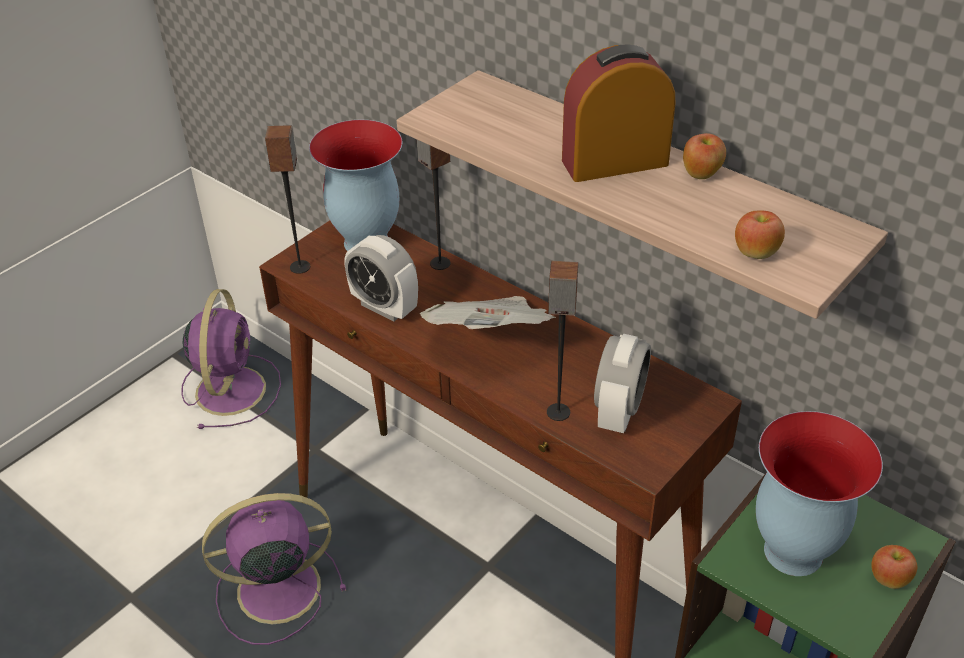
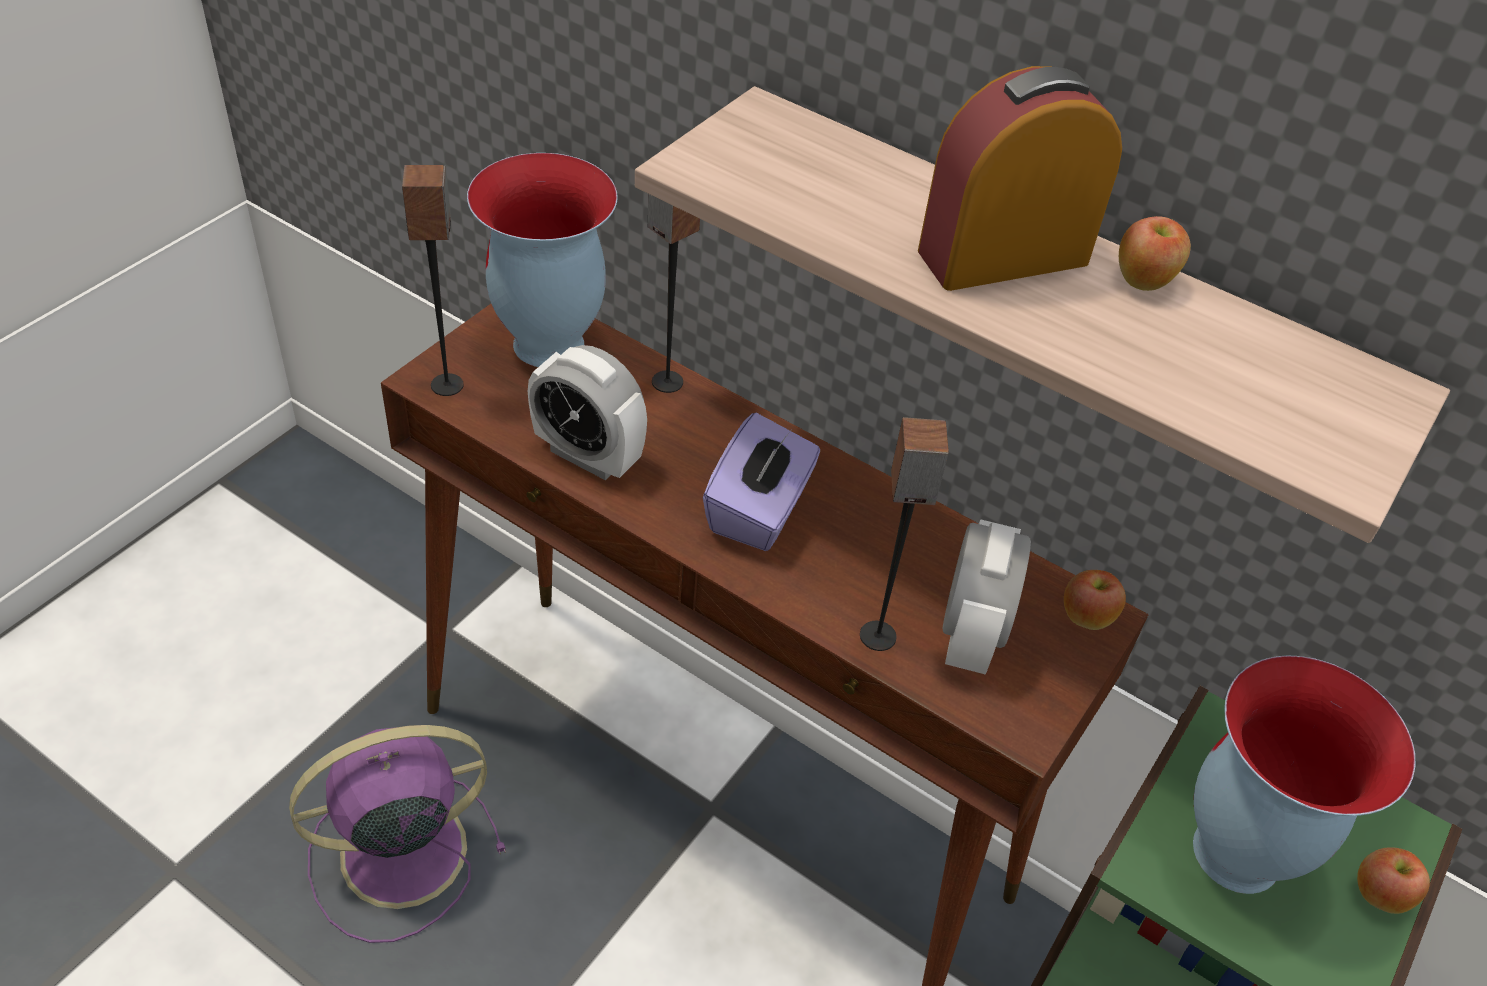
camera: 10 degrees left, 5 degrees up
purple fan [181,289,281,429] -> none
newspaper [420,296,556,329] -> purple tissue box [703,413,820,551]
apple [735,211,785,259] -> apple moved to [1064,570,1126,630]

